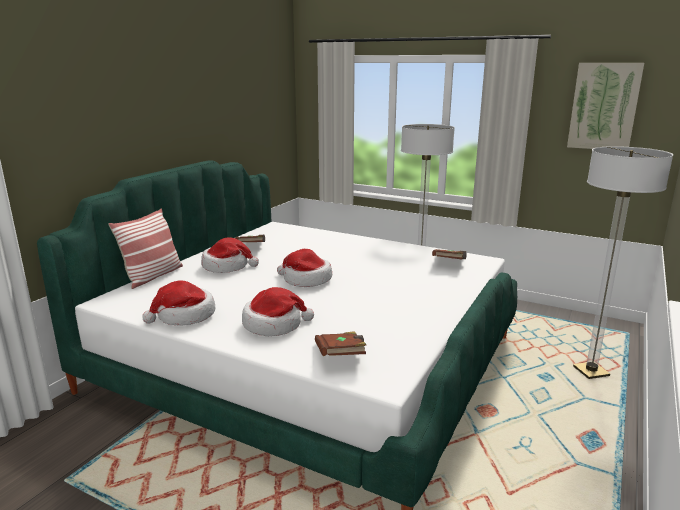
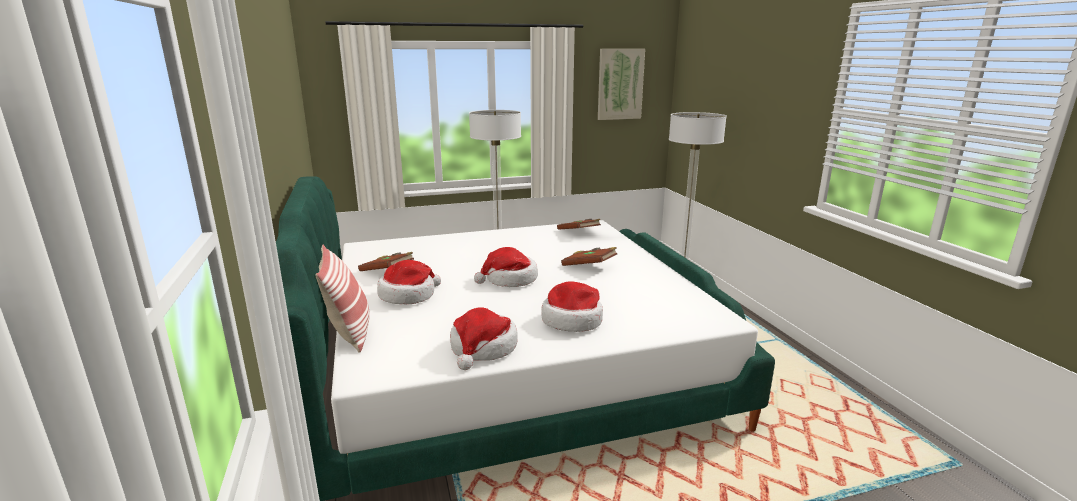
camera: 45 degrees left, 0 degrees up
brown book [315,331,366,356] -> brown book moved to [561,247,617,266]

